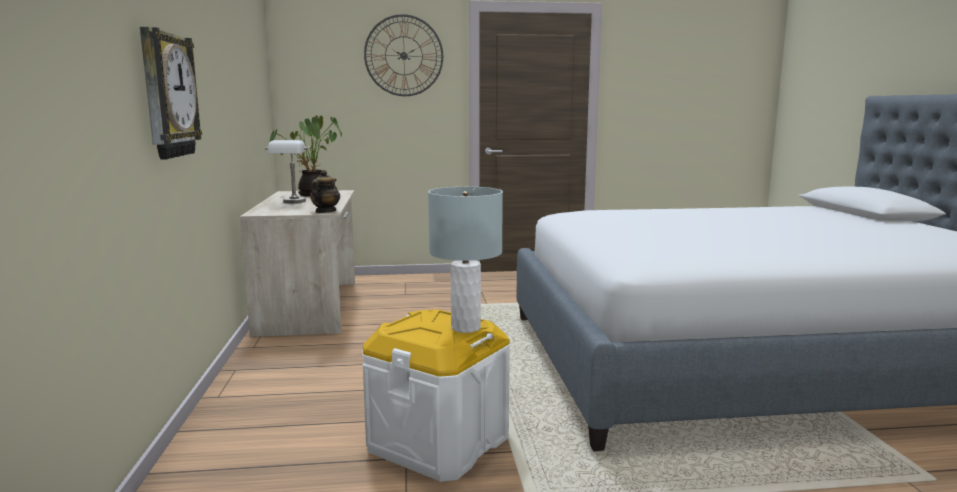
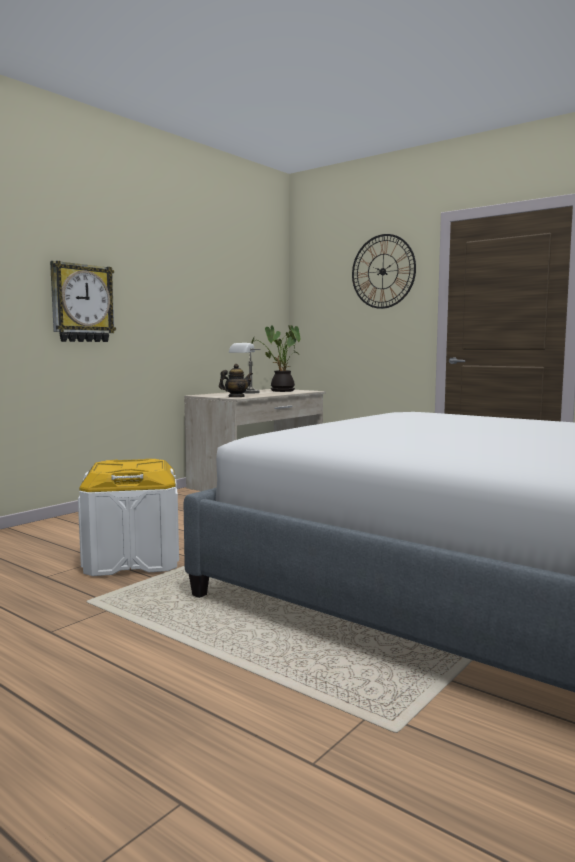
camera: 45 degrees right, 5 degrees down
grey table lamp [428,187,503,333] -> none

